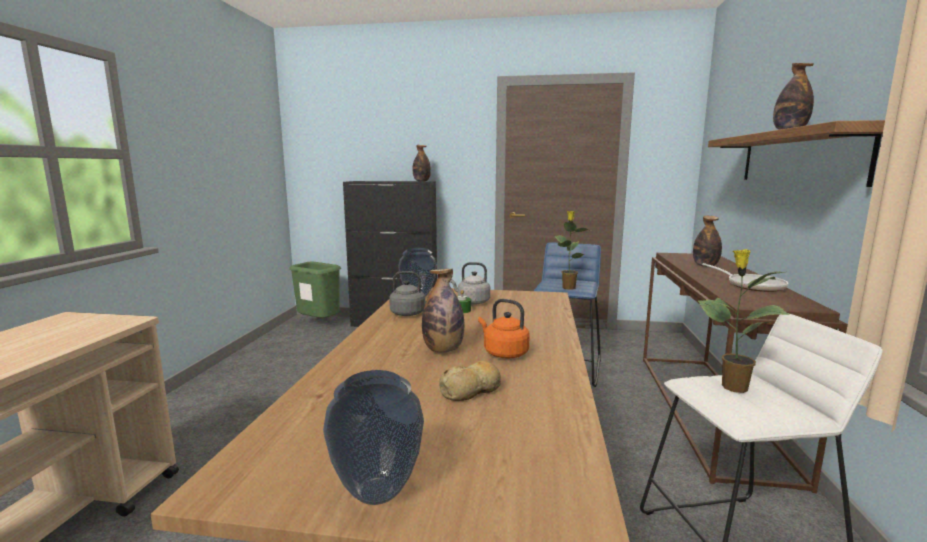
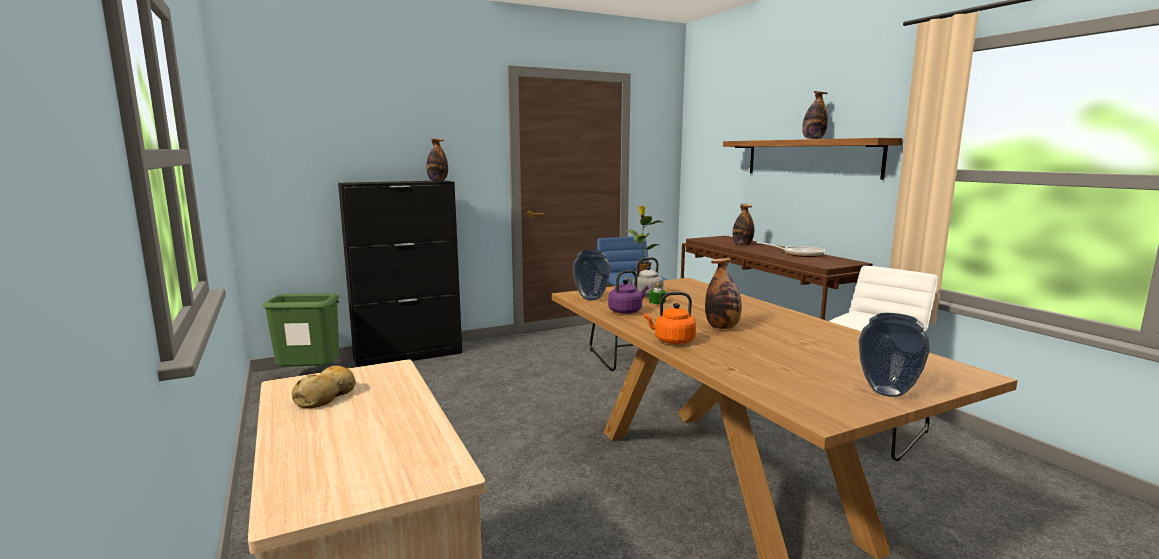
camera: 35 degrees left, 0 degrees up
grey kettle [389,271,429,316] -> purple kettle [608,270,649,314]
bread [439,360,501,401] -> bread moved to [292,366,356,408]
orange kettle [478,299,530,359] -> orange kettle moved to [644,292,696,344]
potted plant [698,249,790,393] -> none

